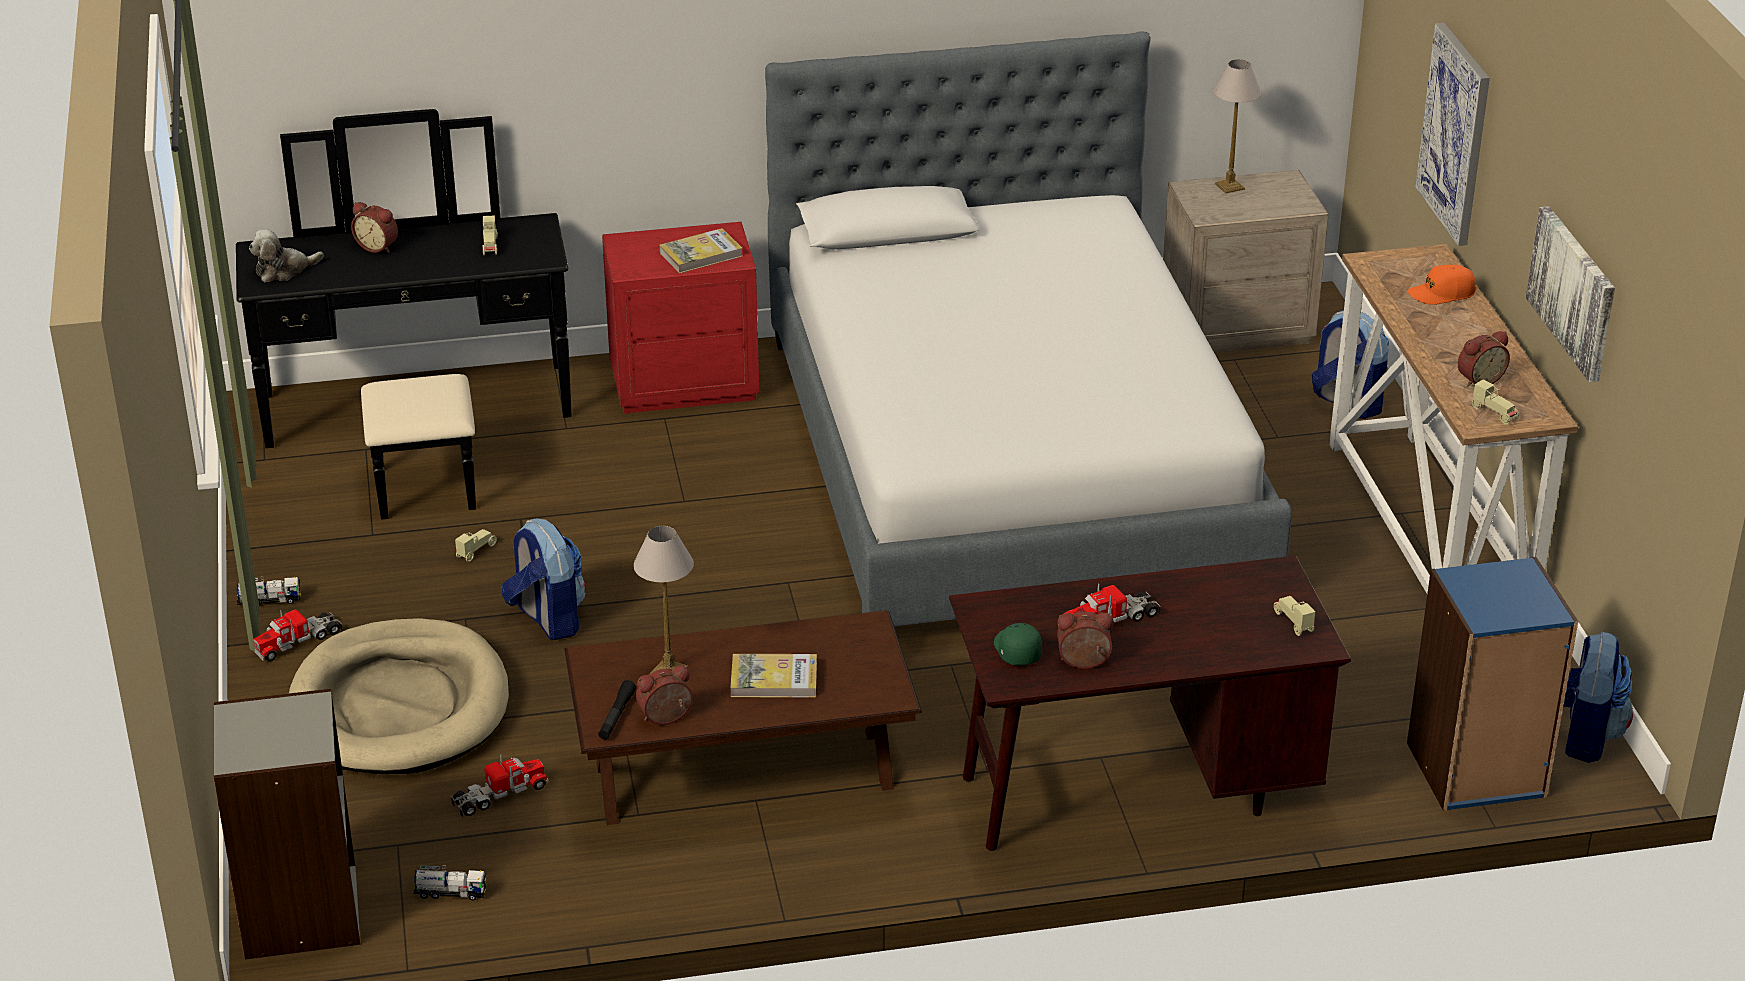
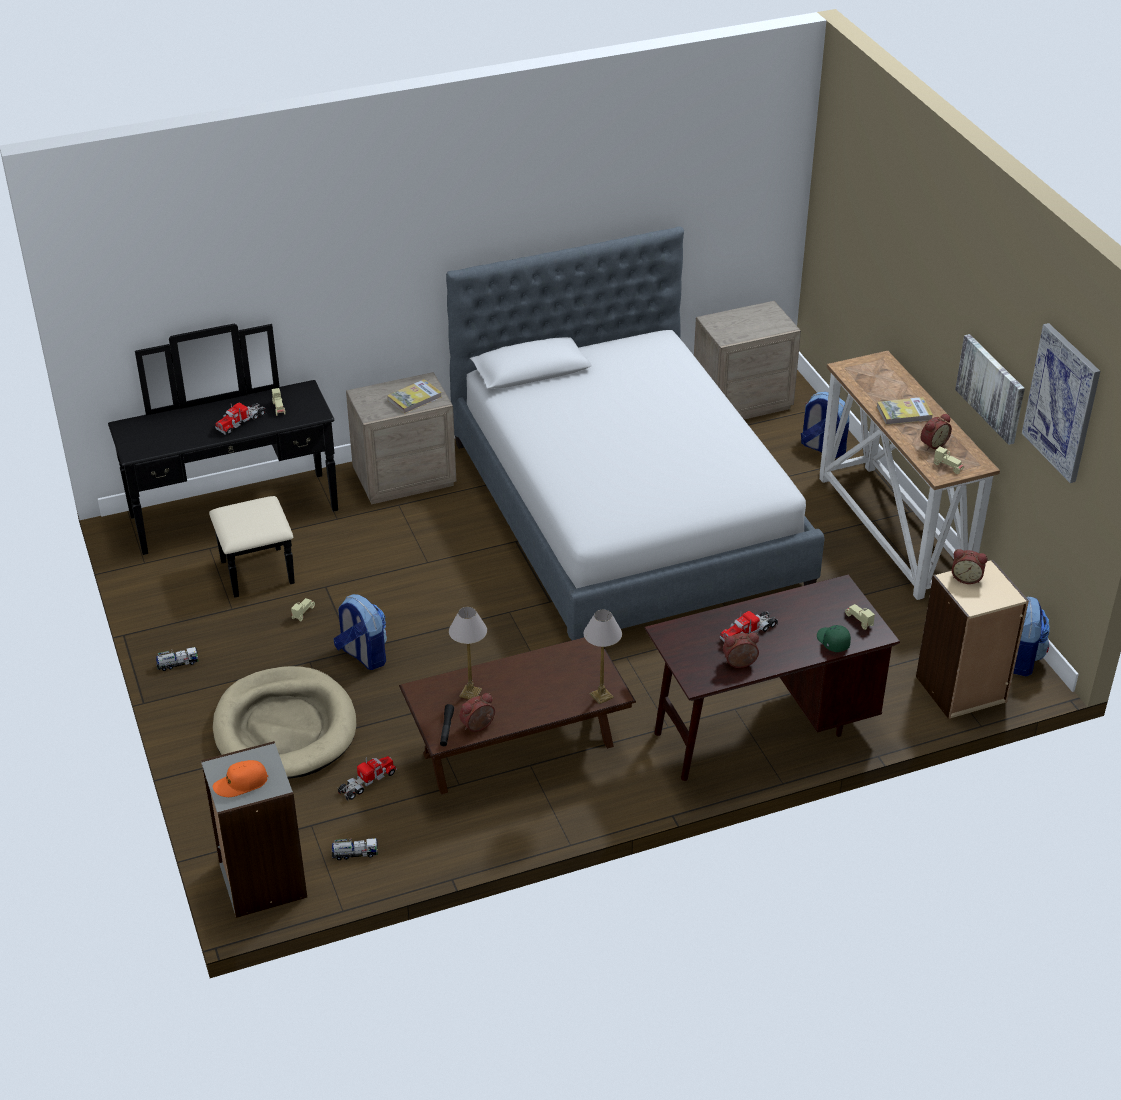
camera: 10 degrees left, 5 degrees up
plush toy [249,229,324,282] -> none
toy truck [253,610,342,661] -> toy truck moved to [215,403,267,435]
alarm clock [351,202,398,253] -> alarm clock moved to [952,549,988,584]
red nightstand [602,222,760,414] -> beige nightstand [346,372,456,505]
book [730,654,817,697] -> book moved to [877,397,933,425]
green cap [994,623,1042,665] -> green cap moved to [817,625,851,652]
table lamp [1213,59,1262,194] -> table lamp moved to [584,610,622,704]
blue bookcase [1407,557,1578,811] -> beige bookcase [916,560,1029,719]
orange cap [1408,265,1477,305] -> orange cap moved to [213,760,268,797]
picture [1415,23,1490,246] -> picture moved to [1022,323,1100,483]

